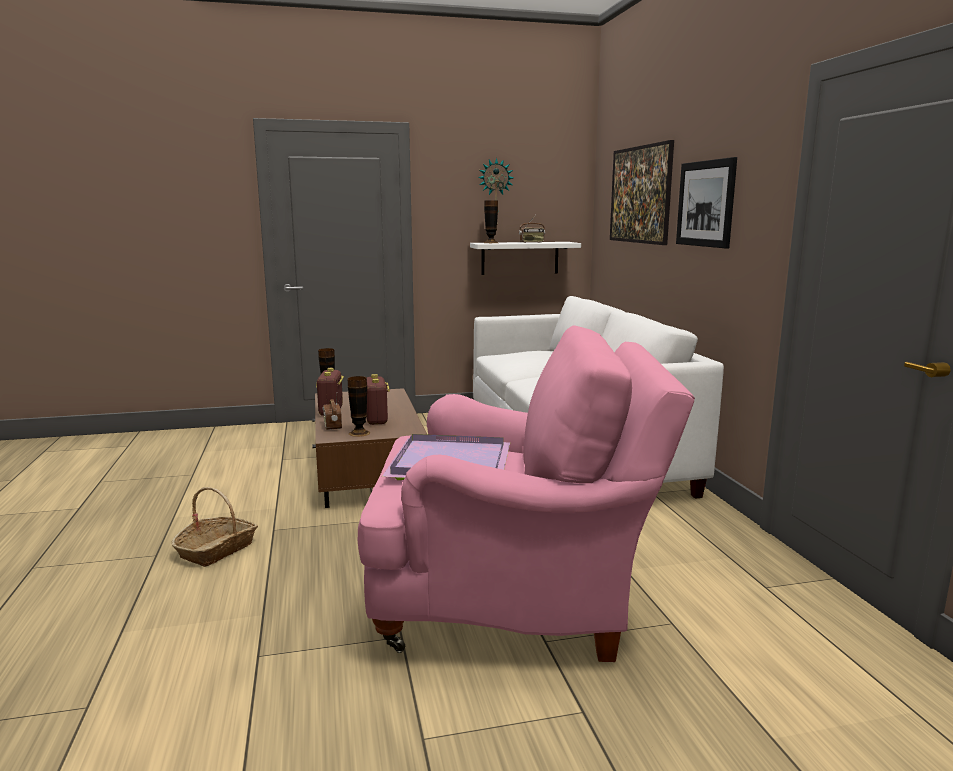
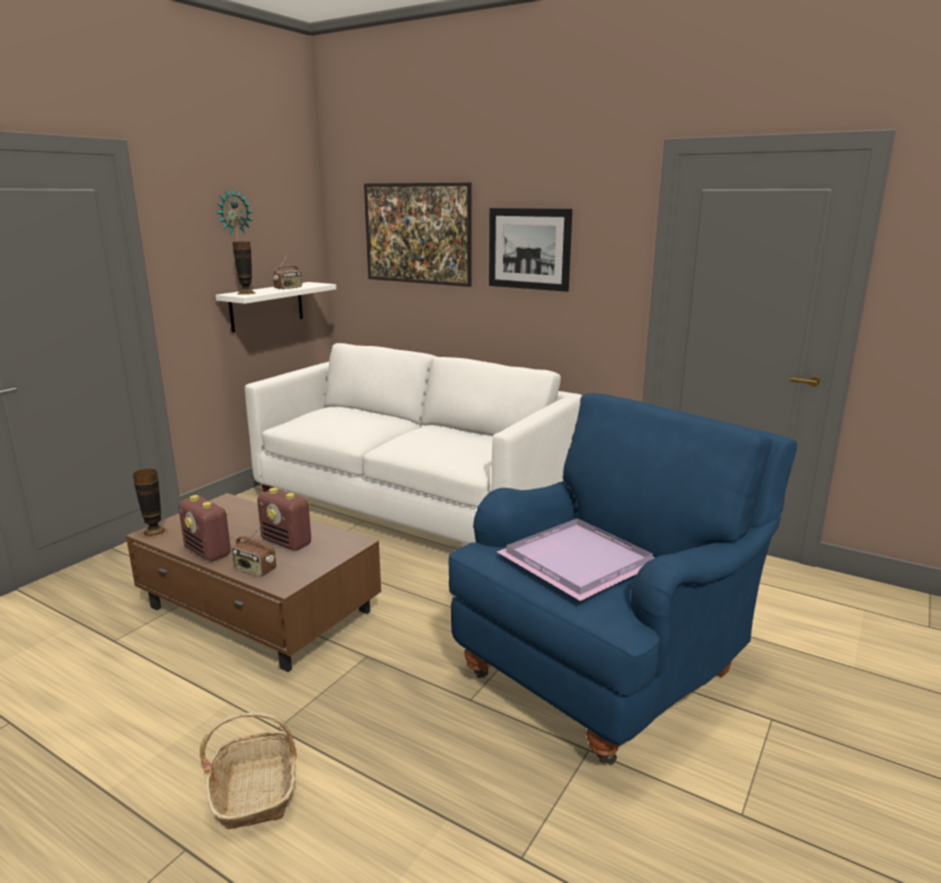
camera: 45 degrees left, 5 degrees up
vase [348,376,370,437] -> none
pink armchair [358,325,695,662] -> blue armchair [449,393,797,765]

